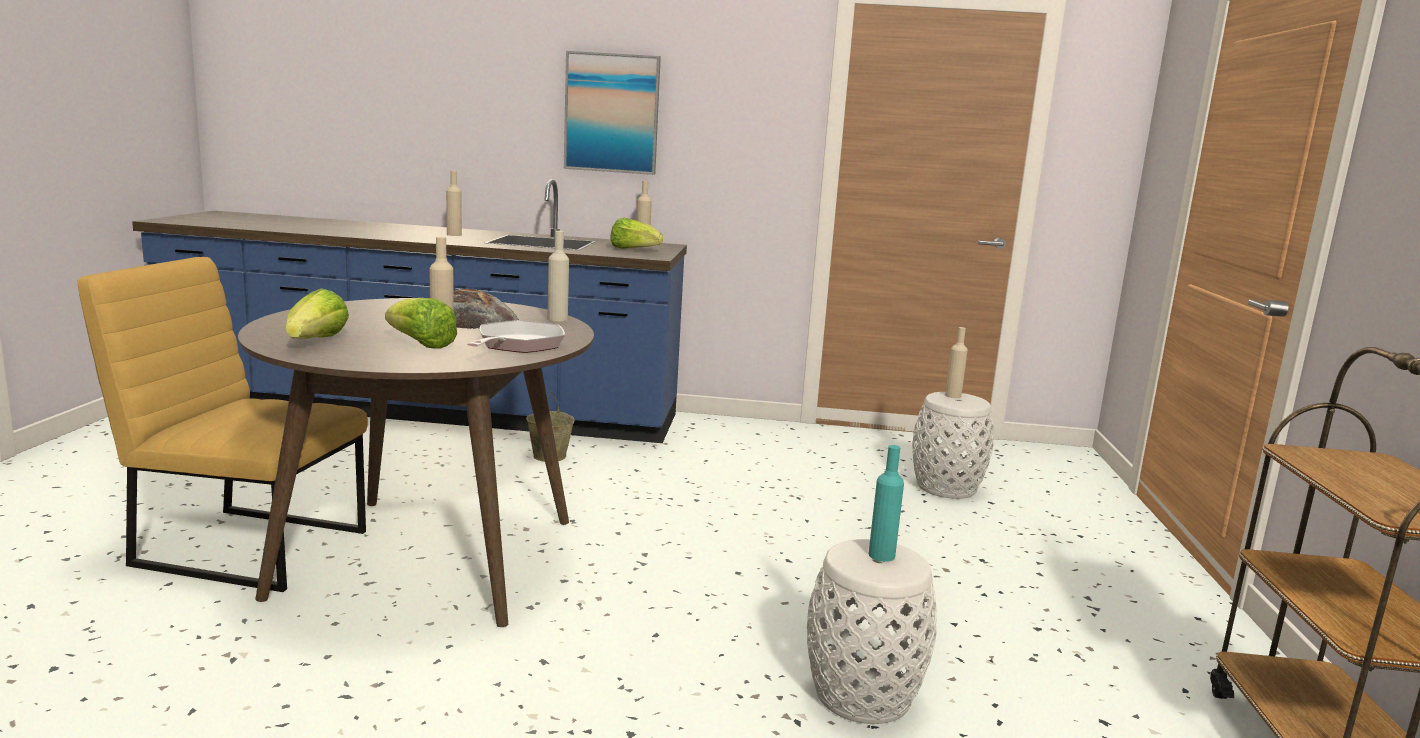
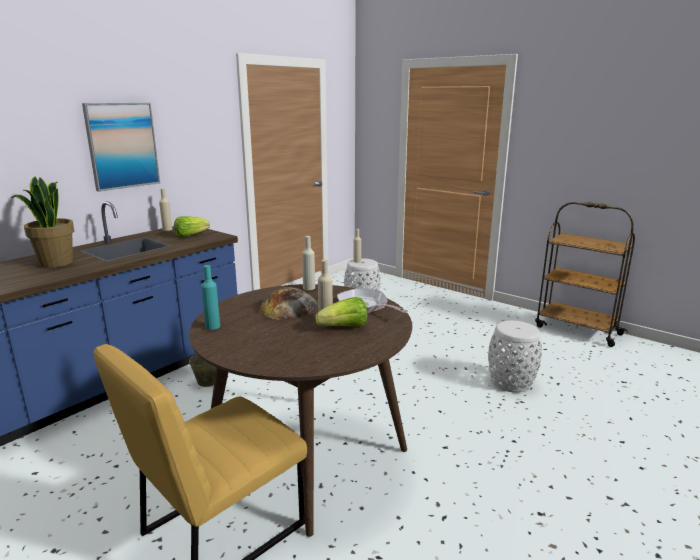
camera: 55 degrees left, 5 degrees up
lettuce [286,288,349,339] -> none
beige bottle [446,171,462,236] -> potted plant [11,176,74,268]
turquoise bottle [868,445,904,562] -> turquoise bottle moved to [201,265,220,330]

